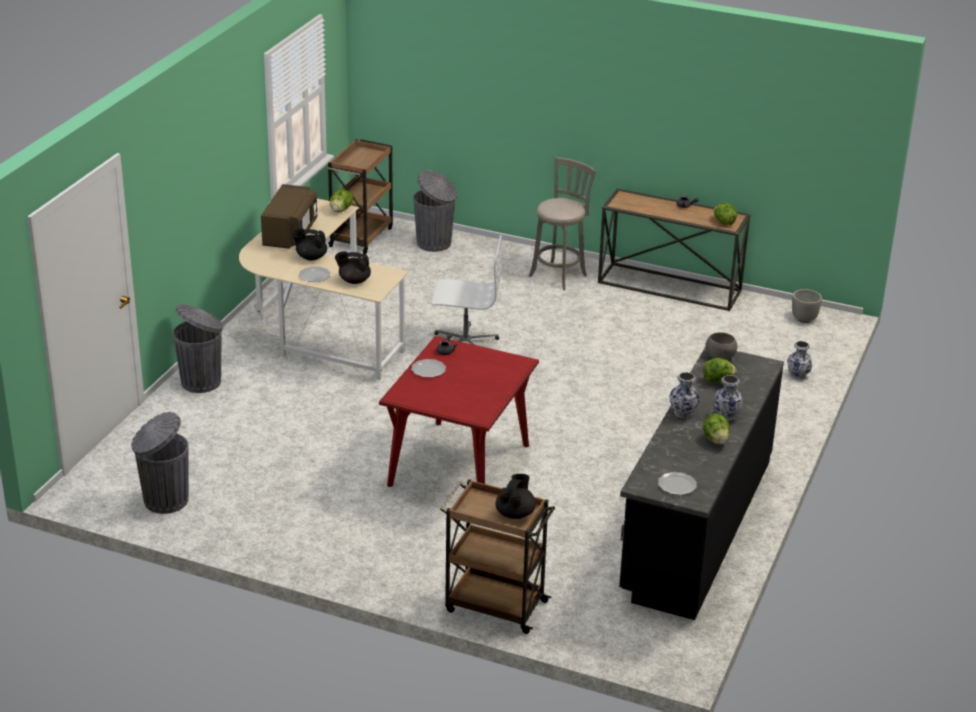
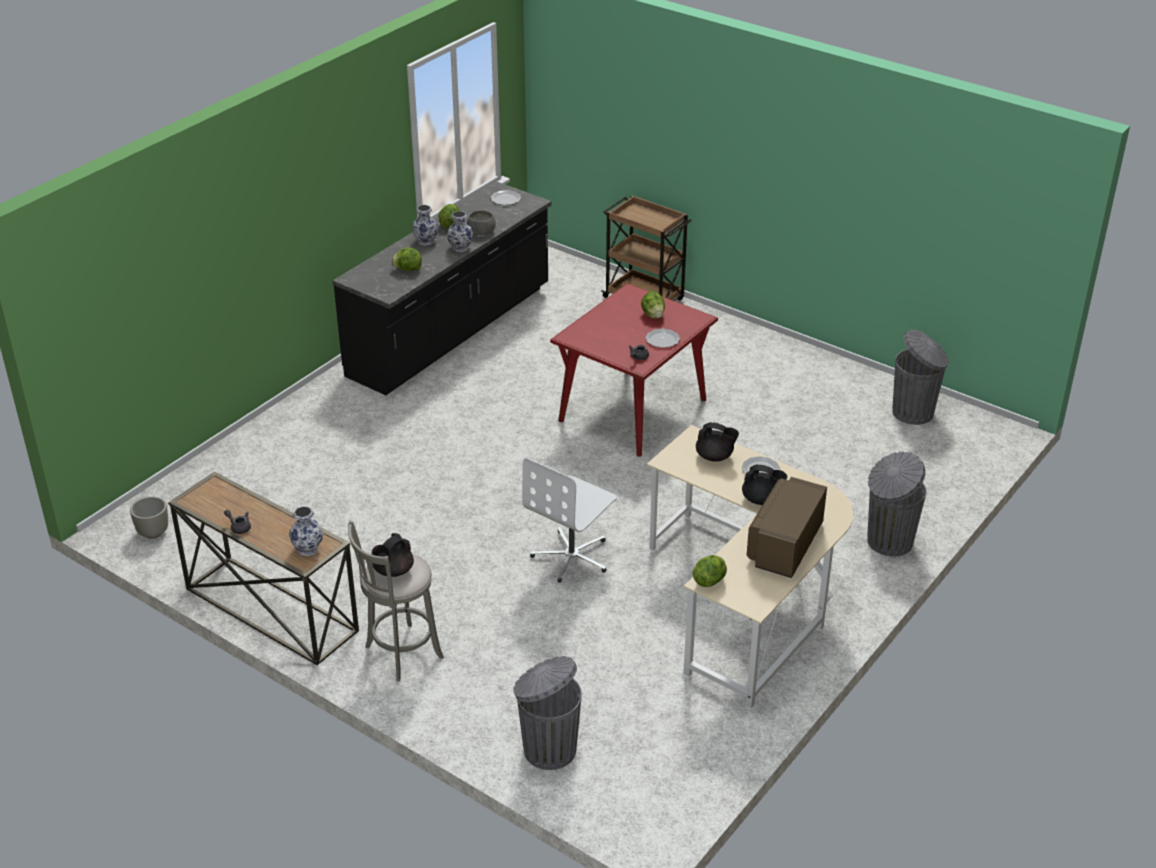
camera: 165 degrees left, 5 degrees up
brown cart [328,139,393,254] -> none
white office chair [432,235,502,345] -> white office chair turned 75 degrees counterclockwise [522,458,617,583]
black teapot [495,474,536,519] -> black teapot moved to [372,533,414,577]
grey bowl [705,332,738,359] -> grey bowl moved to [467,210,496,235]
lettuce [714,203,737,226] -> lettuce moved to [641,291,665,319]
vase [787,341,812,380] -> vase moved to [289,506,323,556]

